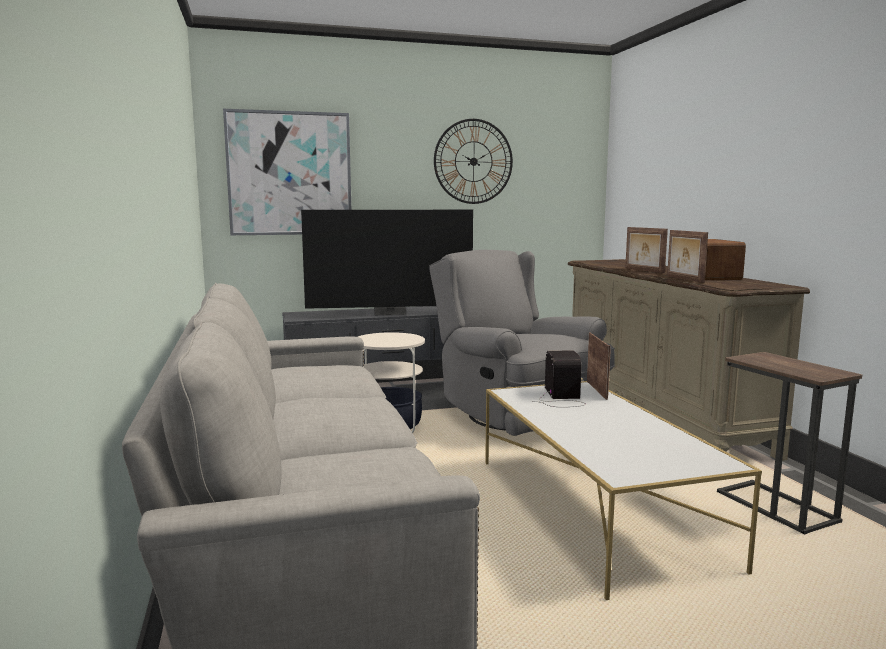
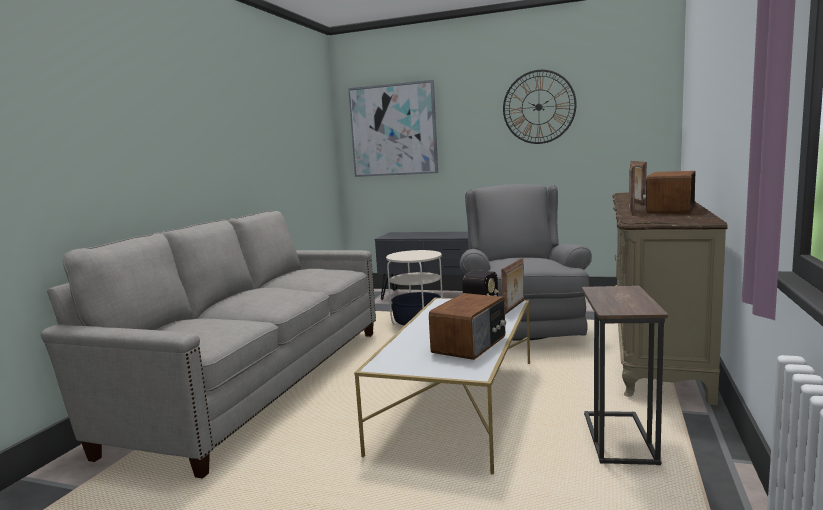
camera: 35 degrees right, 0 degrees up
television [301,210,473,315] -> none
none -> radio [429,293,506,360]

